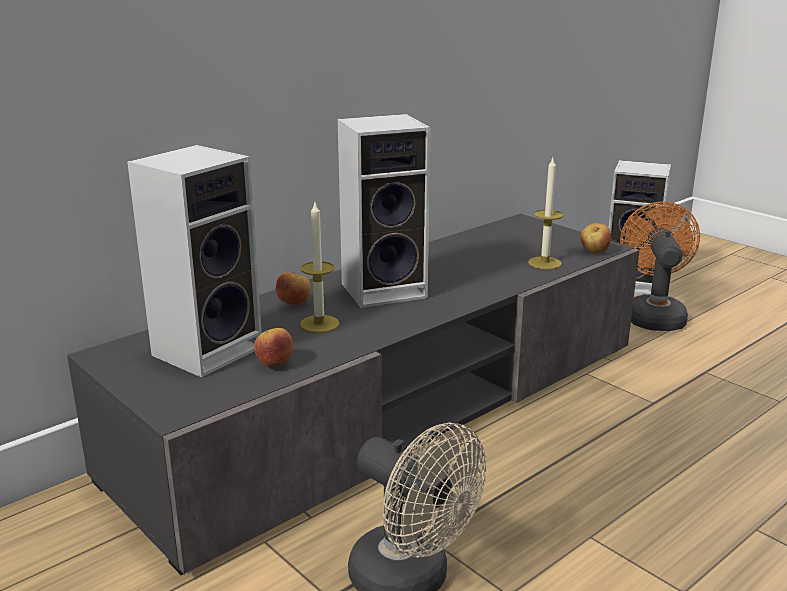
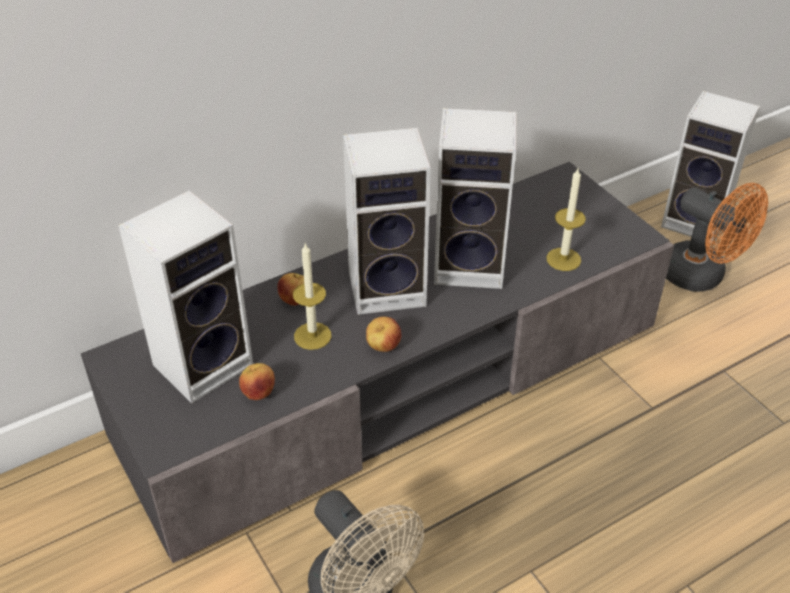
camera: 10 degrees right, 20 degrees up
apple [581,223,611,254] -> apple moved to [366,317,401,352]
orange fan [620,201,700,331] -> orange fan turned 120 degrees clockwise [666,183,768,292]
none -> speaker [434,108,516,289]

